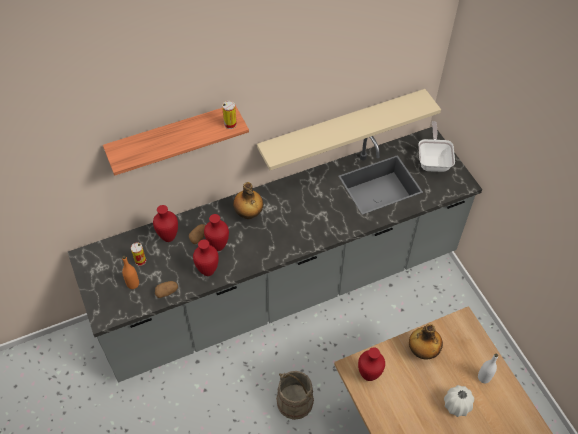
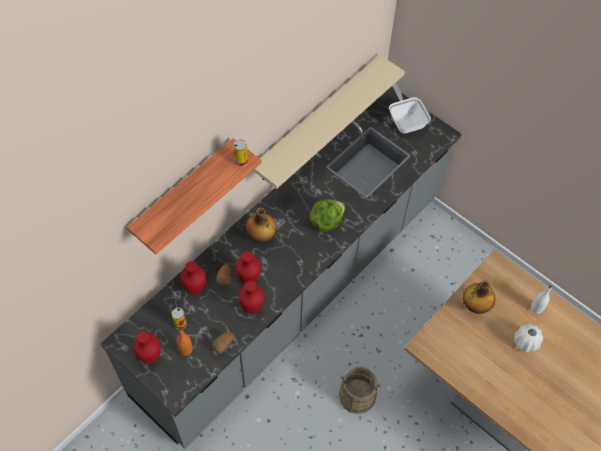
camera: 25 degrees left, 5 degrees up
red vase [358,347,385,381] -> red vase moved to [133,331,161,364]
none -> lettuce [310,199,345,232]

